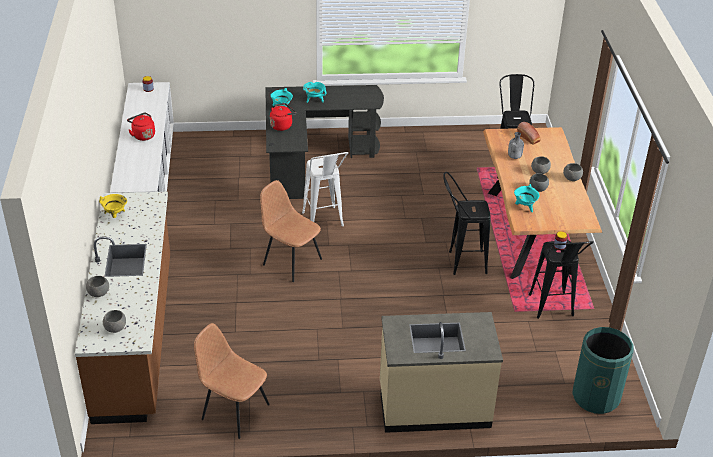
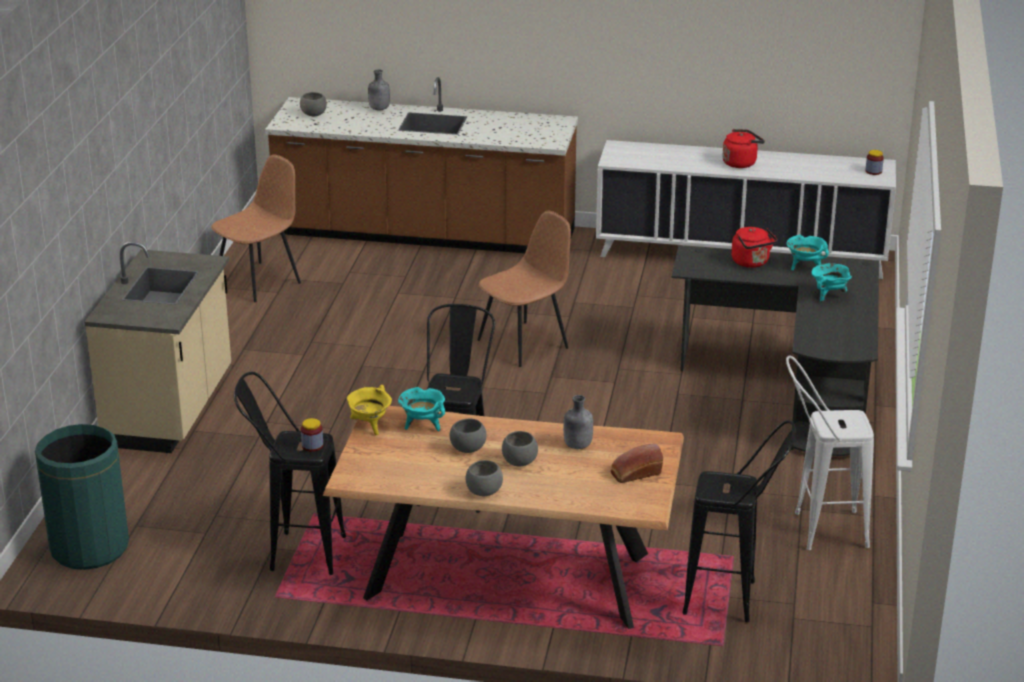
camera: 105 degrees right, 10 degrees down
grey bowl [86,276,109,297] -> grey bottle [368,69,390,110]
yellow cooking pot [99,194,127,218] -> yellow cooking pot moved to [346,385,392,435]
white stool [302,152,348,226] -> white stool moved to [786,356,874,550]

